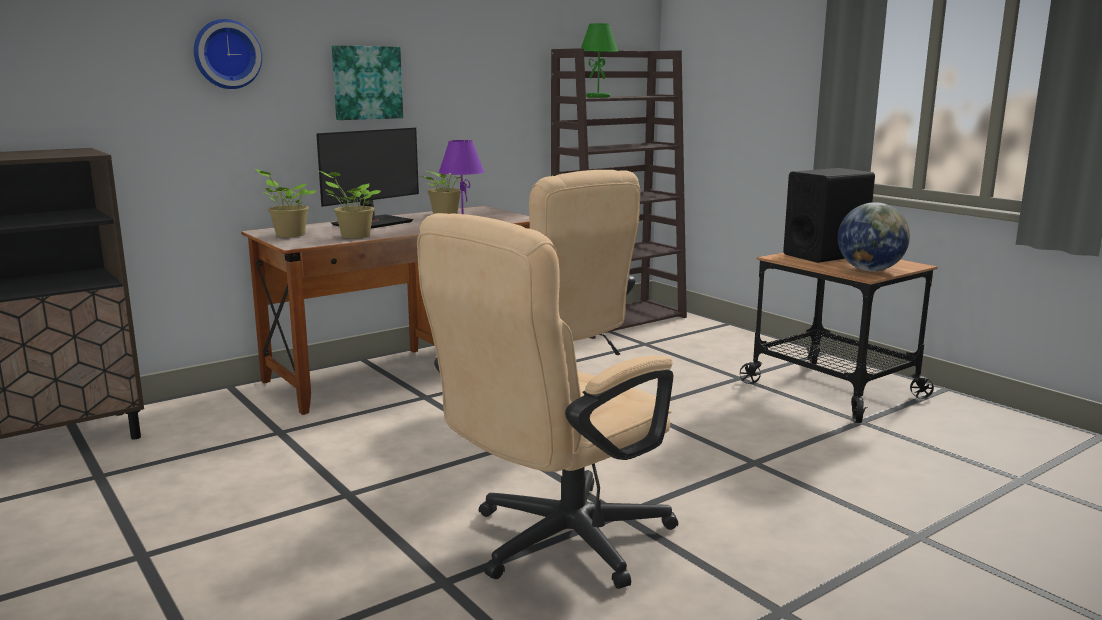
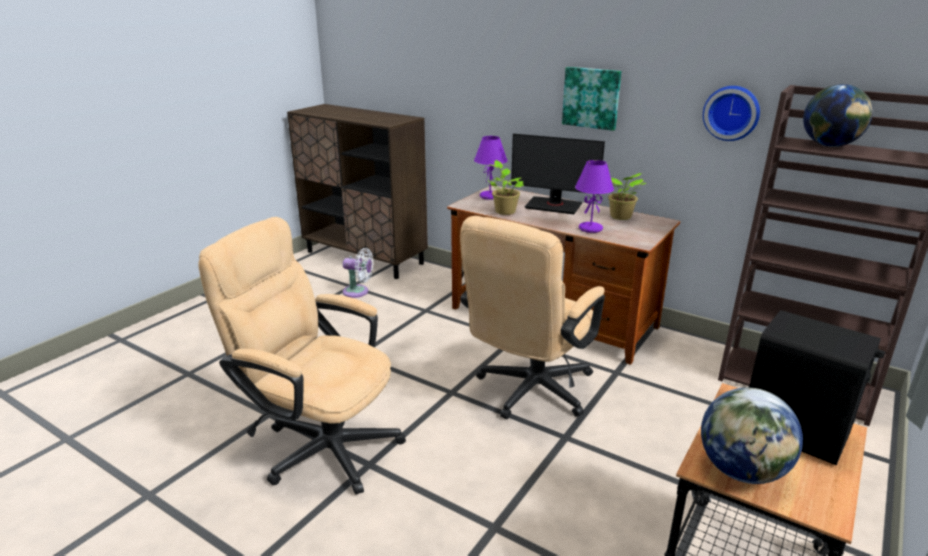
camera: 70 degrees right, 10 degrees up
wall clock [194,19,262,89] -> wall clock moved to [703,86,760,141]
potted plant [255,169,316,237] -> purple table lamp [474,136,507,200]
green table lamp [581,23,619,97] -> globe [803,84,873,147]
none -> white fan [342,248,374,298]

